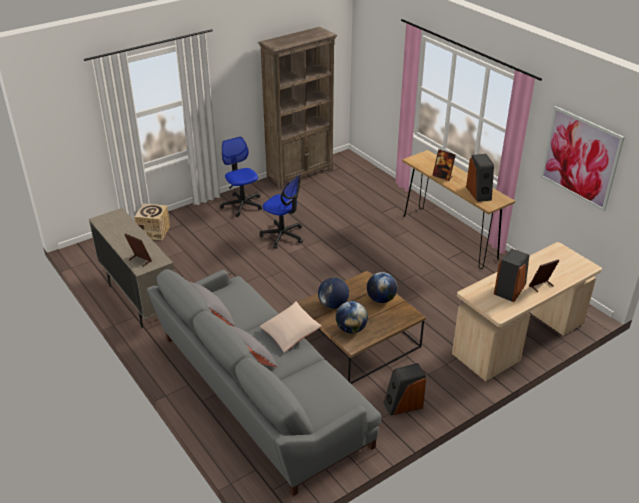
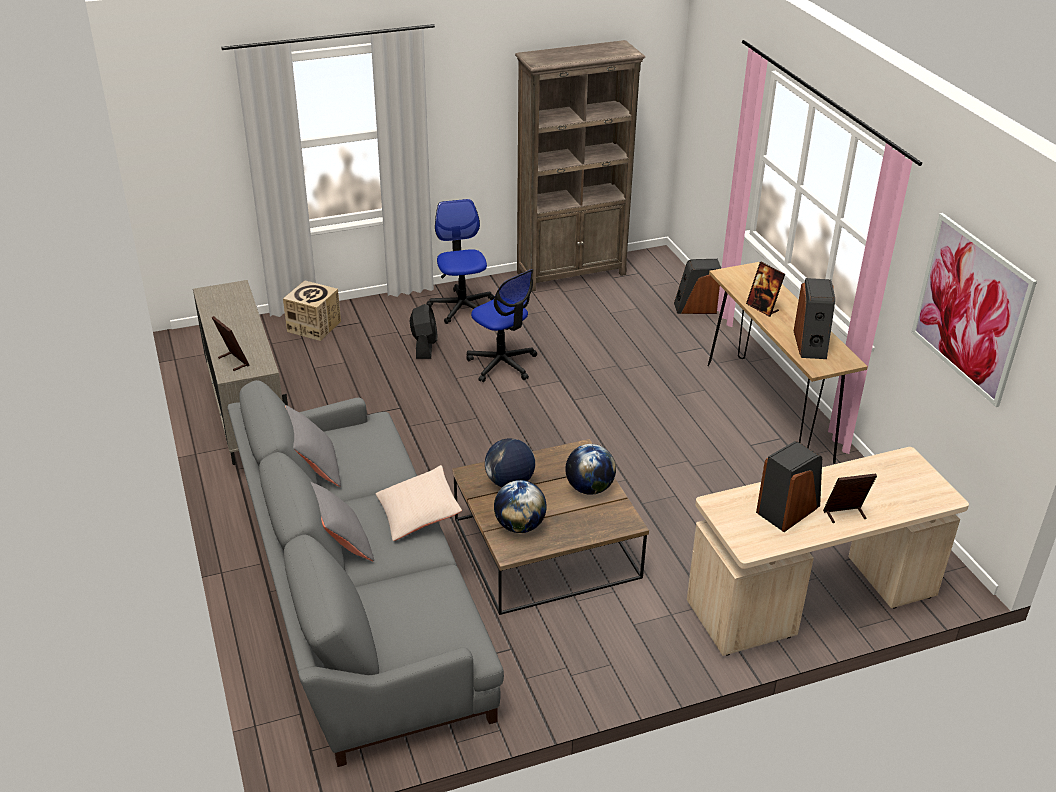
camera: 15 degrees right, 0 degrees up
speaker [383,363,426,416] -> speaker moved to [674,259,721,314]
none -> black fan [410,304,438,359]

